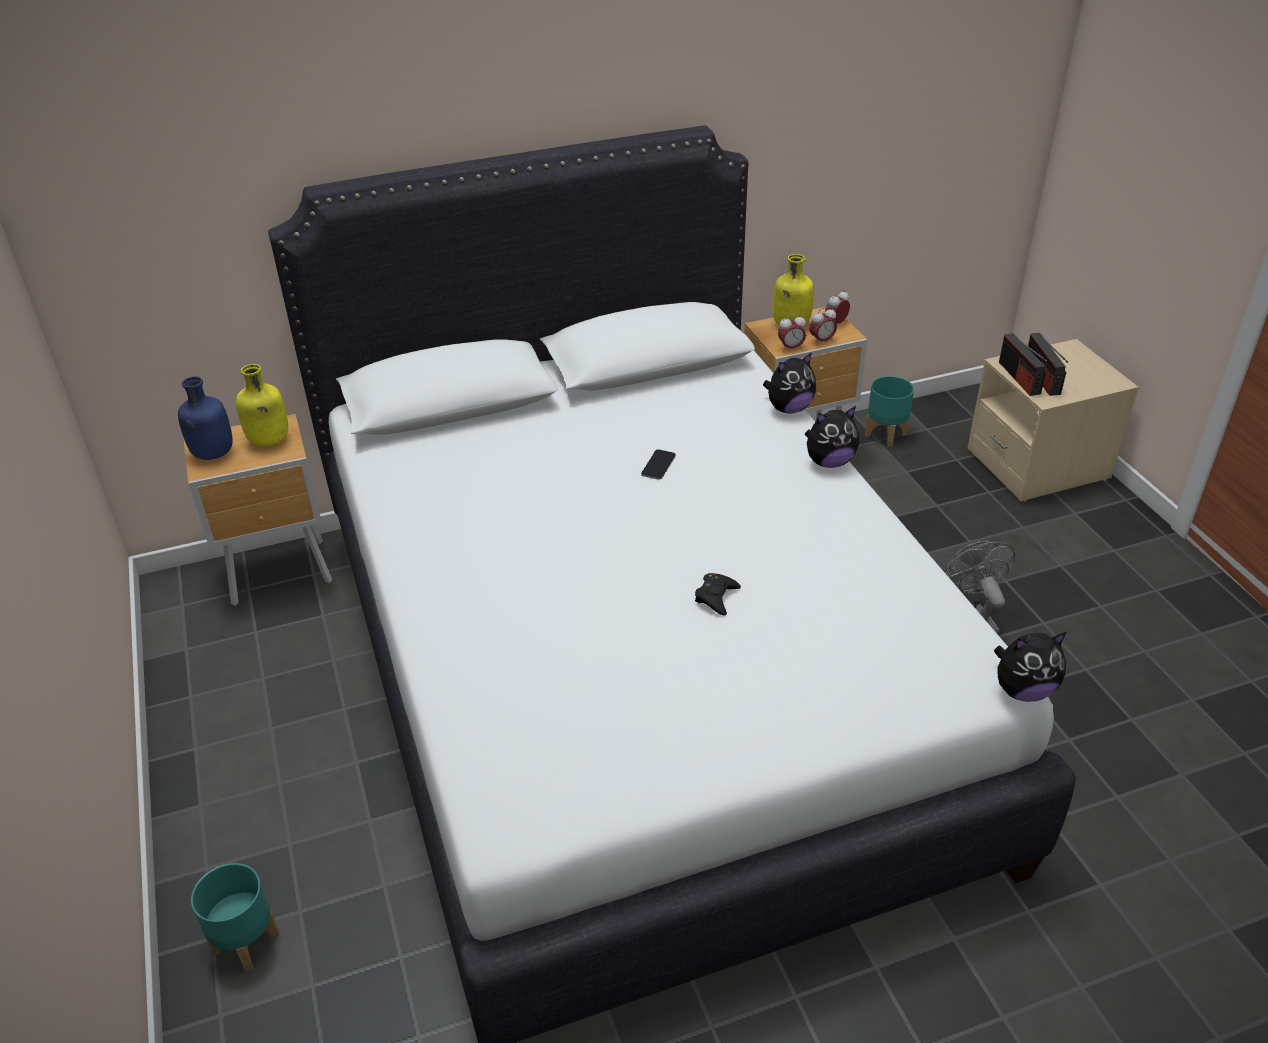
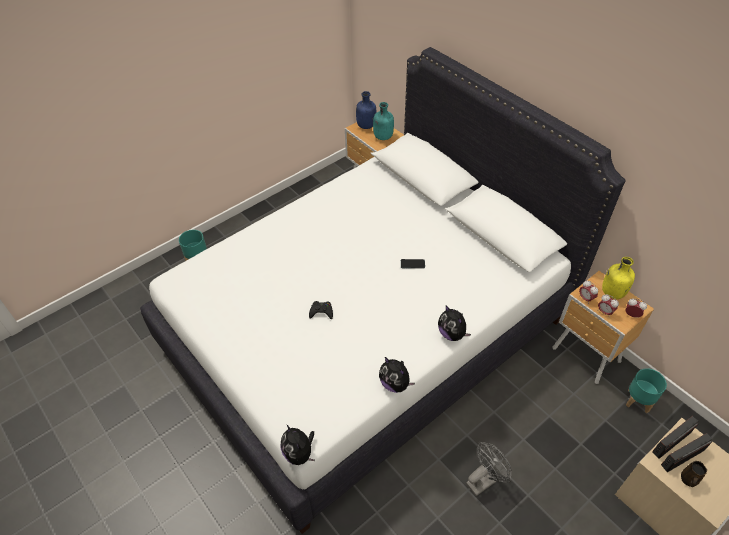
camera: 70 degrees right, 10 degrees up
yellow bottle [236,364,288,447] -> turquoise bottle [373,102,394,140]
plush toy [763,352,816,414] -> plush toy moved to [379,357,415,393]
none -> brown mug [681,461,707,487]

